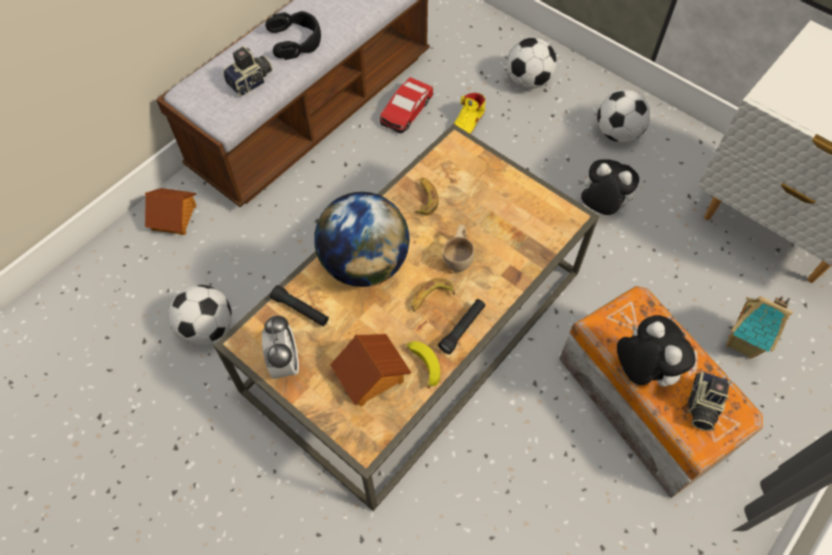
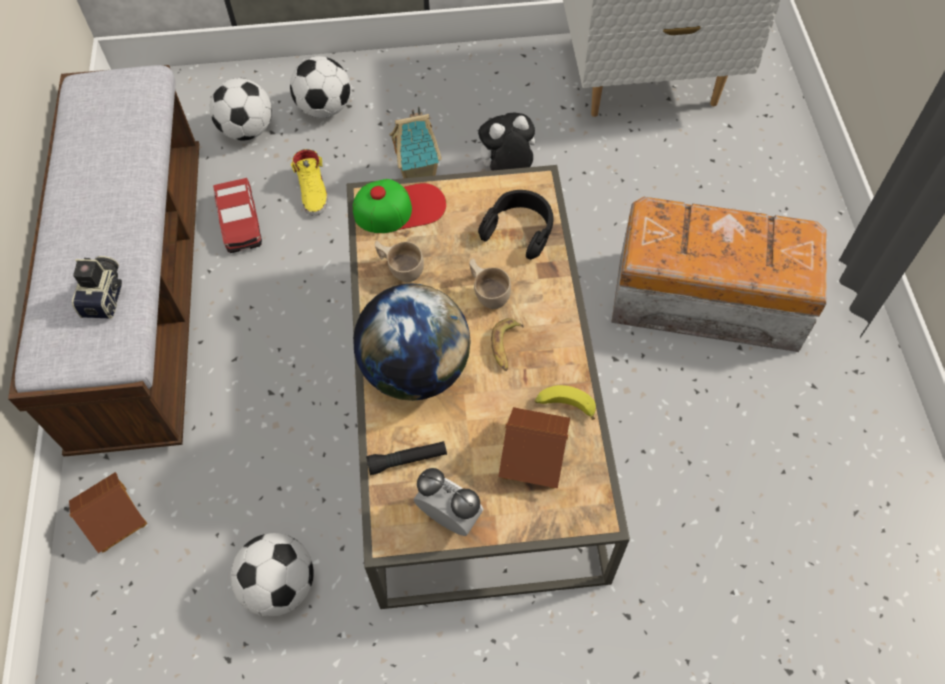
camera: 45 degrees left, 0 degrees up
black headphones [265,11,321,60] -> black headphones moved to [478,190,554,260]
banana [415,178,439,215] -> beige cup [375,241,424,282]
black flashlight [438,299,485,354] -> none
football [597,90,651,142] -> football moved to [210,78,272,141]
plush toy [617,315,695,387] -> none
camera [688,371,730,431] -> none
toy house [726,296,793,359] -> toy house moved to [389,107,442,178]
none -> cap [353,179,446,233]

